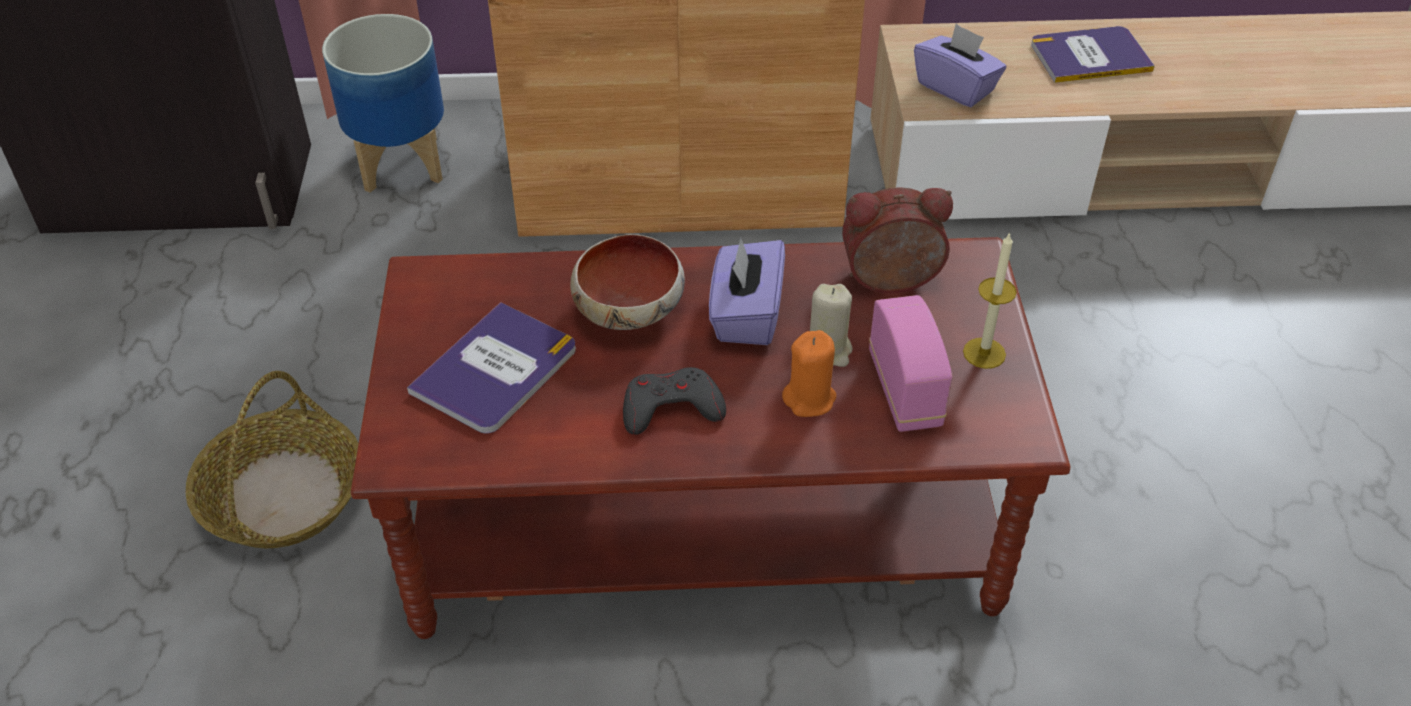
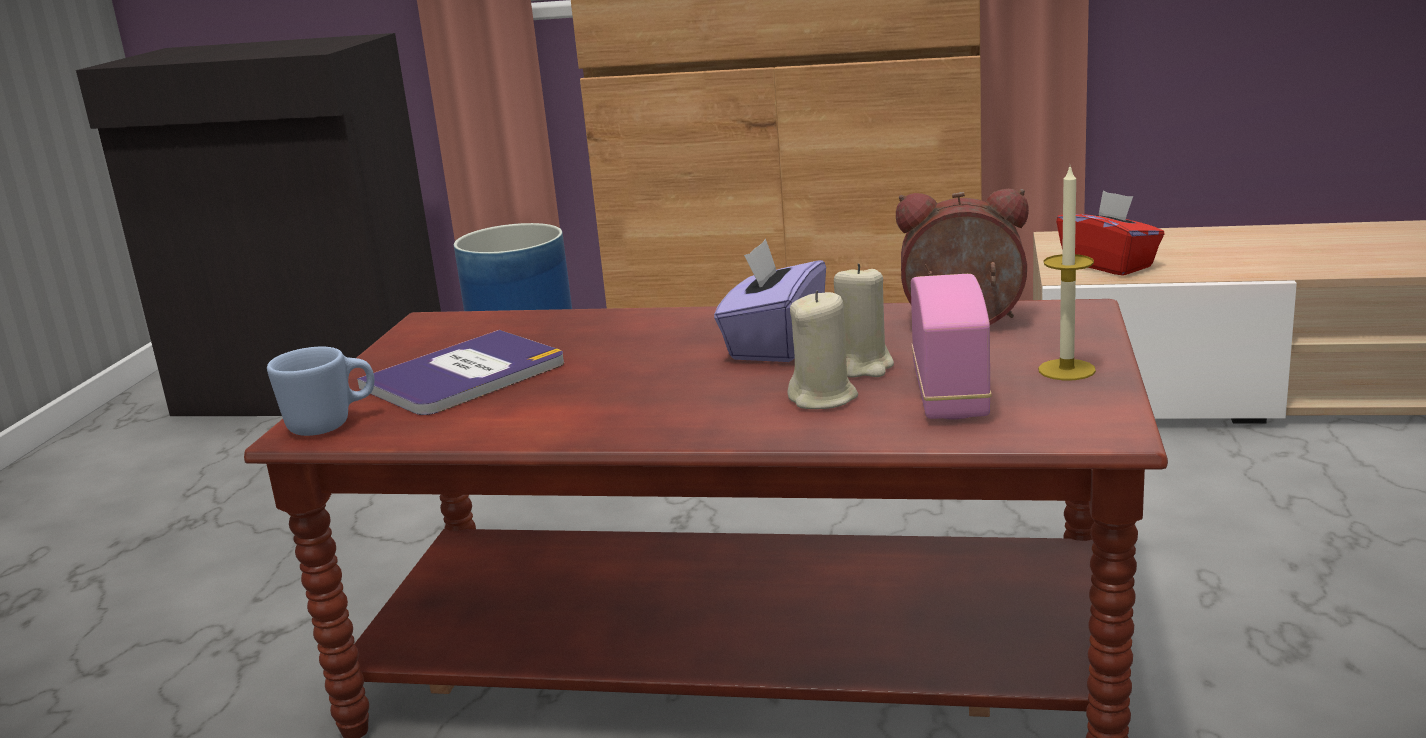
camera: 15 degrees right, 25 degrees down
basket [186,371,359,548] -> none
bowl [570,234,685,330] -> none
grey game controller [623,367,726,435] -> none
orange candle [782,330,836,417] -> beige candle [787,290,858,409]
purple tissue box [914,23,1006,107] -> red tissue box [1056,190,1165,276]
book [1031,26,1155,83] -> none
none -> blue mug [267,347,375,436]

